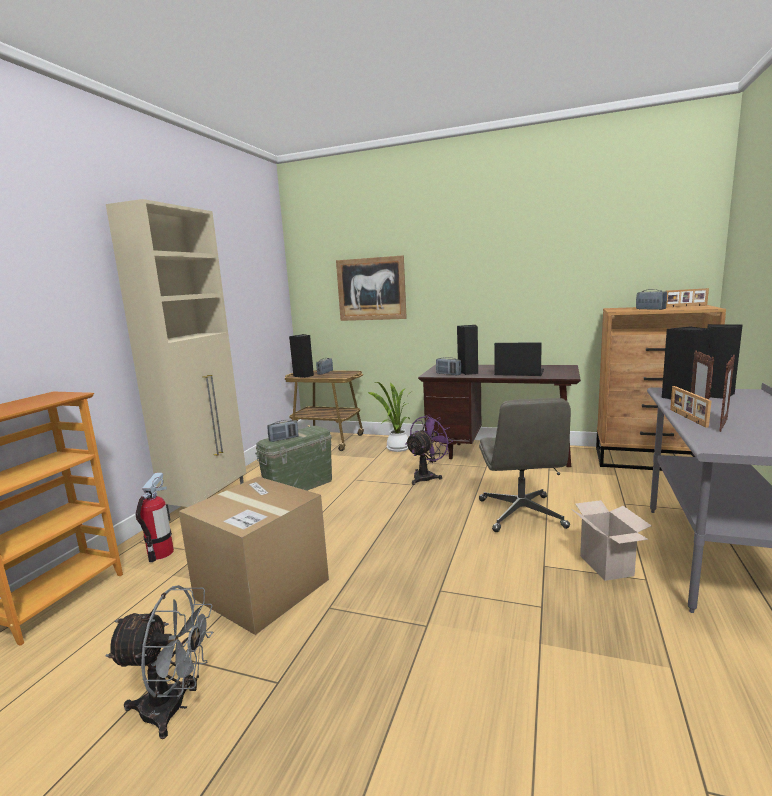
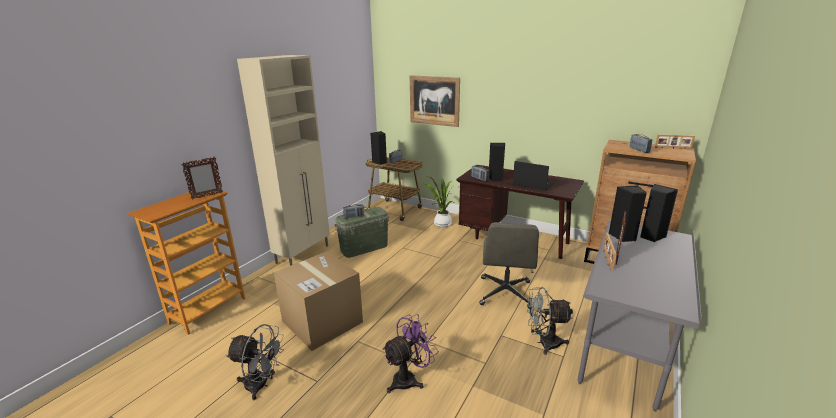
camera: 10 degrees right, 10 degrees up
fire extinguisher [135,473,174,562] -> none
purple fan [405,415,453,485] -> purple fan moved to [382,314,439,393]
cardboard box [571,500,652,581] -> grey fan [527,287,573,355]
picture frame [719,355,735,432] -> picture frame moved to [181,157,223,200]

